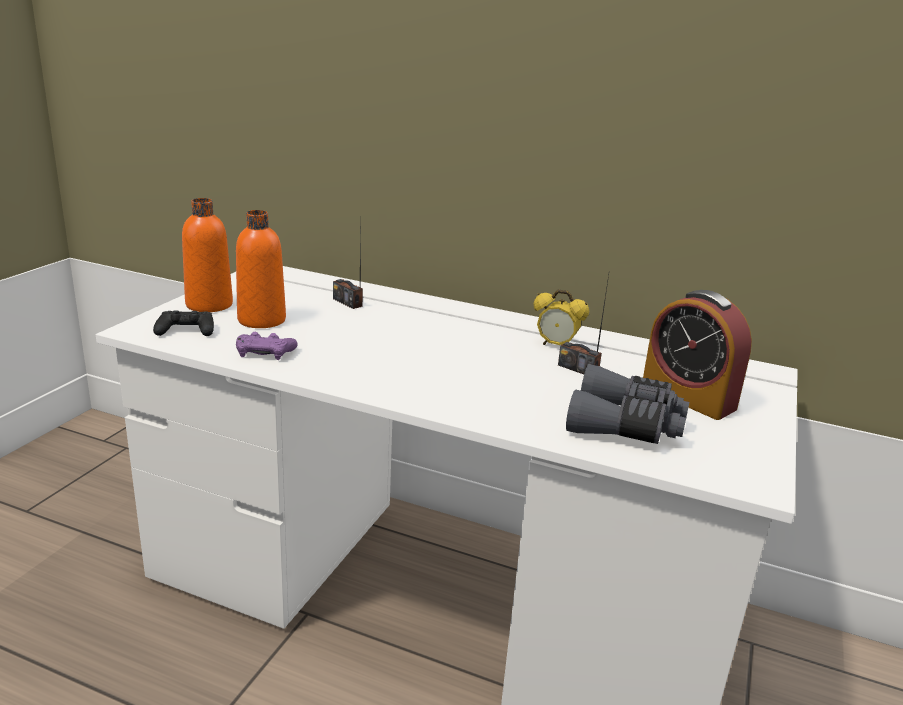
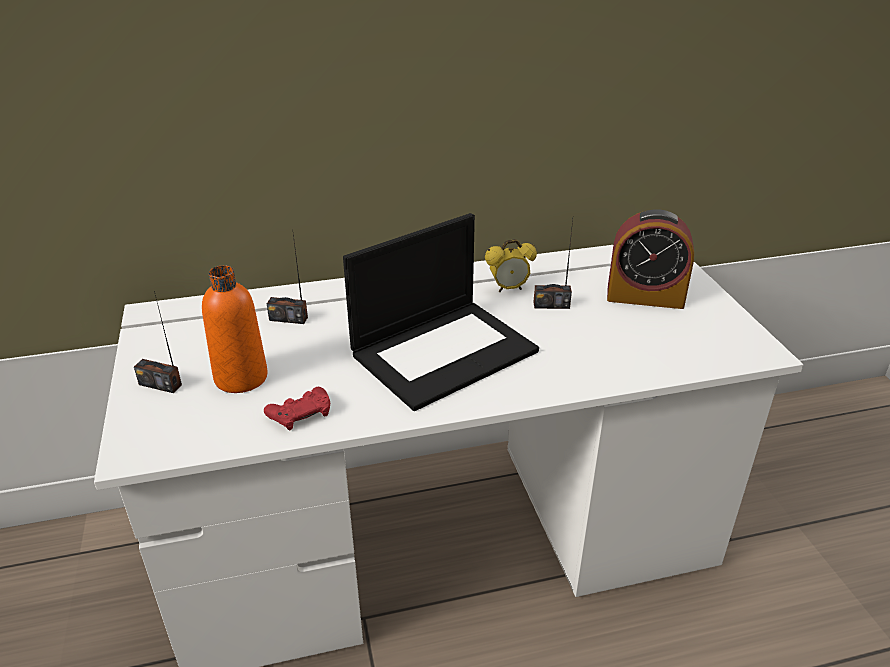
camera: 35 degrees left, 10 degrees up
black game controller [153,310,214,336] -> none
orange bottle [182,198,233,312] -> radio [134,291,182,393]
purple game controller [236,332,298,360] -> red game controller [264,387,330,431]
grey binoculars [566,364,689,444] -> none
none -> laptop [343,213,539,411]

